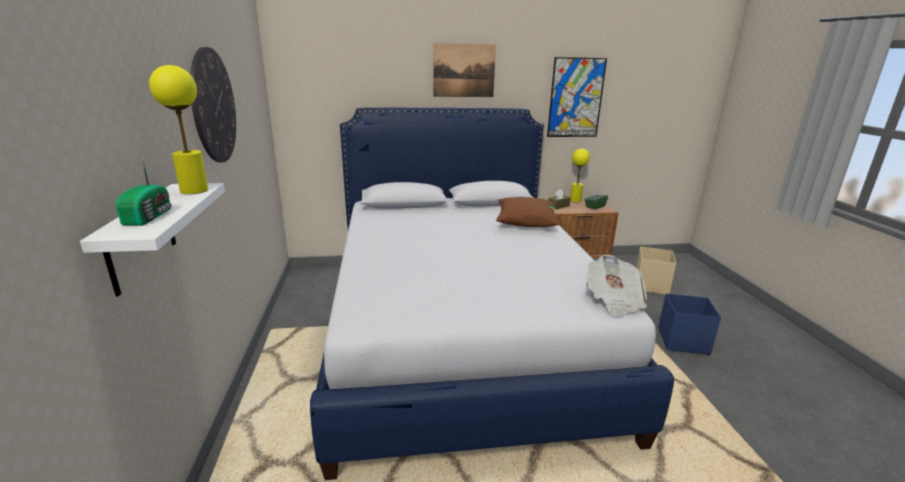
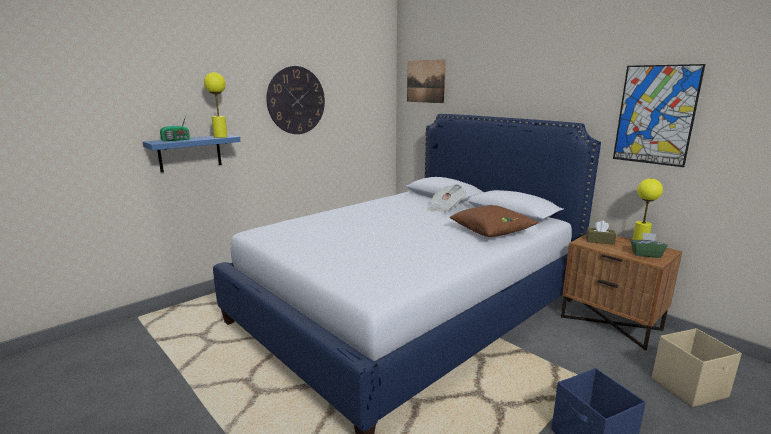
camera: 55 degrees right, 5 degrees down
white shelf [80,183,225,297] -> blue shelf [143,135,241,173]
picture [433,43,496,97] -> picture moved to [407,59,446,103]
newspaper [586,255,647,317] -> newspaper moved to [427,184,466,212]

